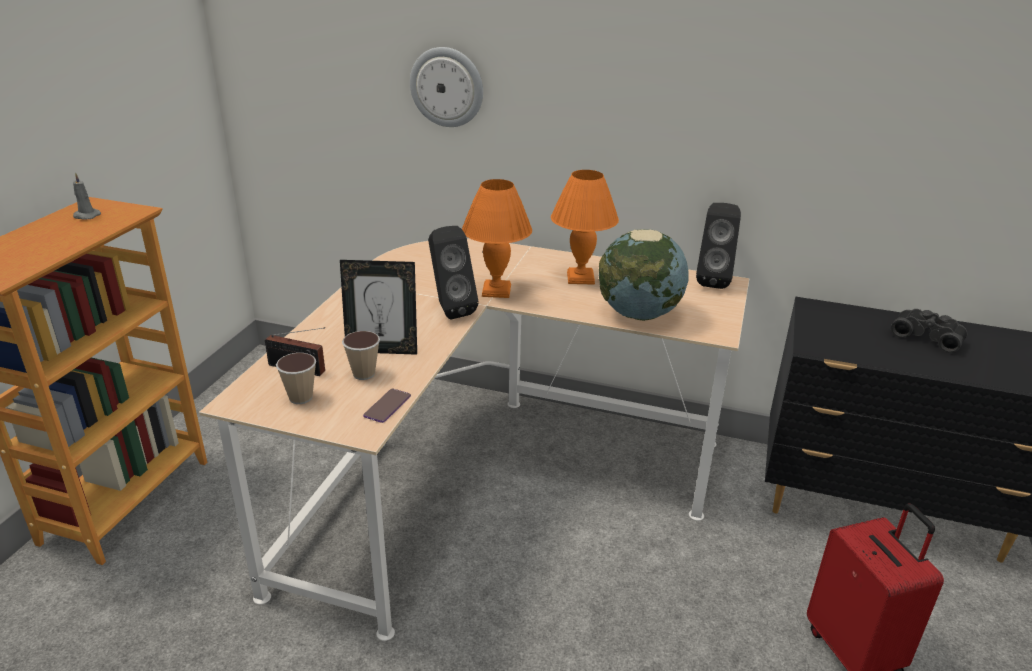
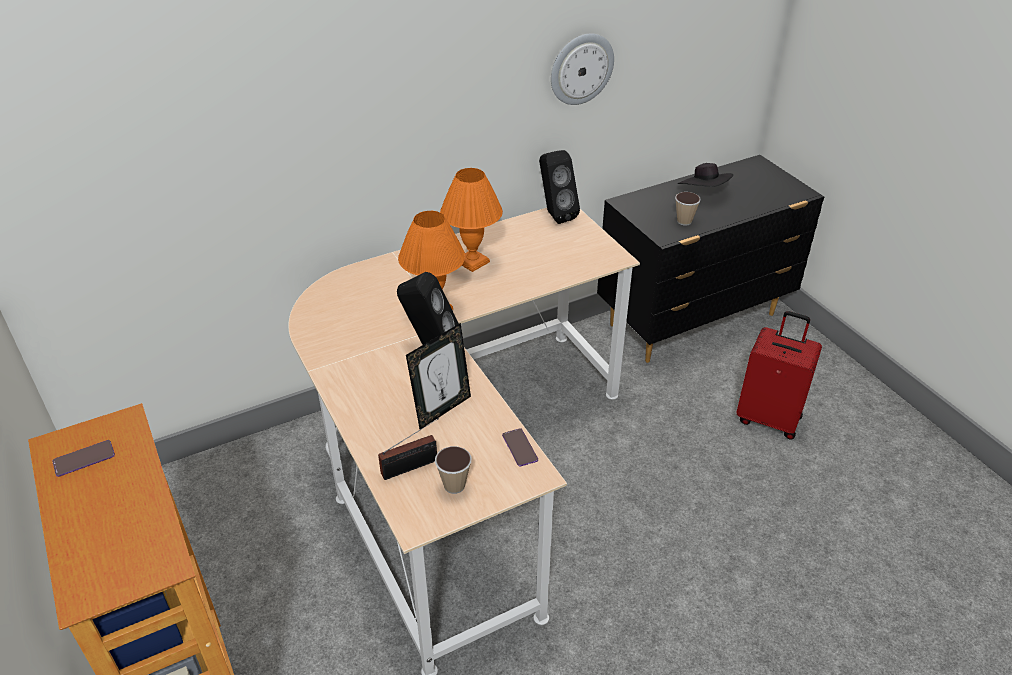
camera: 45 degrees left, 10 degrees up
grey candle [73,172,101,220] -> phone [52,440,115,477]
cup [342,331,380,380] -> cup moved to [675,192,701,226]
wall clock [410,47,483,127] -> wall clock moved to [551,33,614,105]
globe [599,230,689,321] -> none
black binoculars [891,309,967,353] -> black hat [678,163,733,187]

